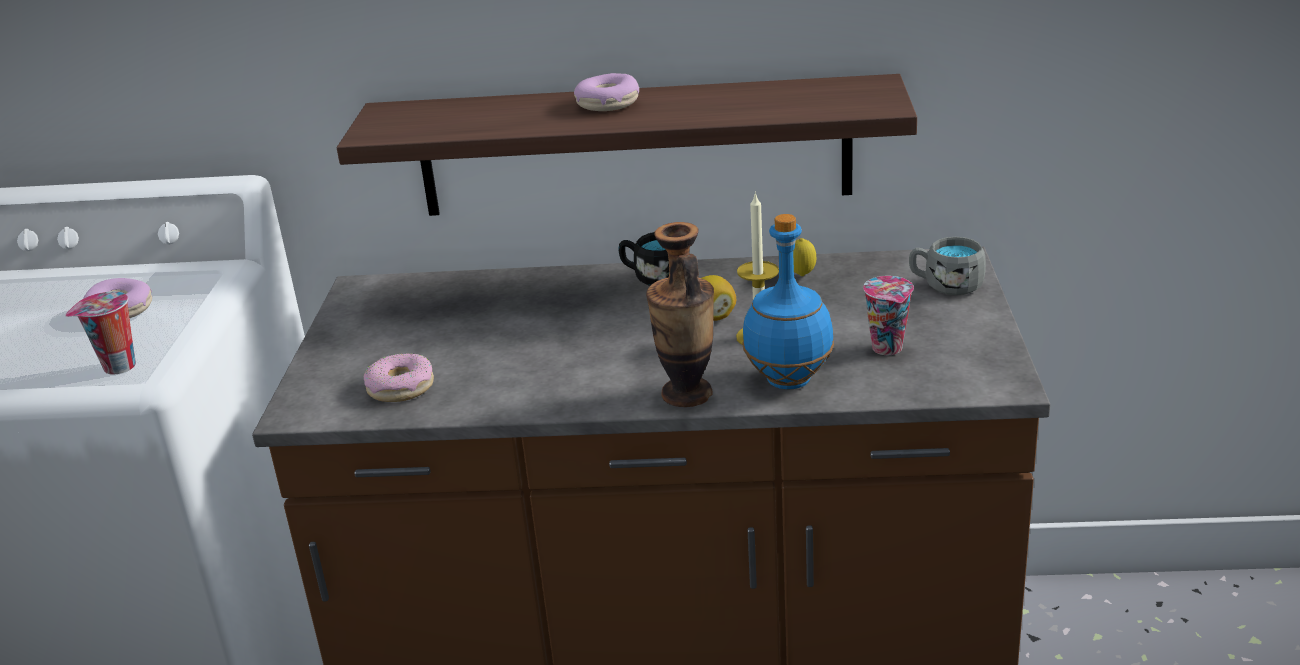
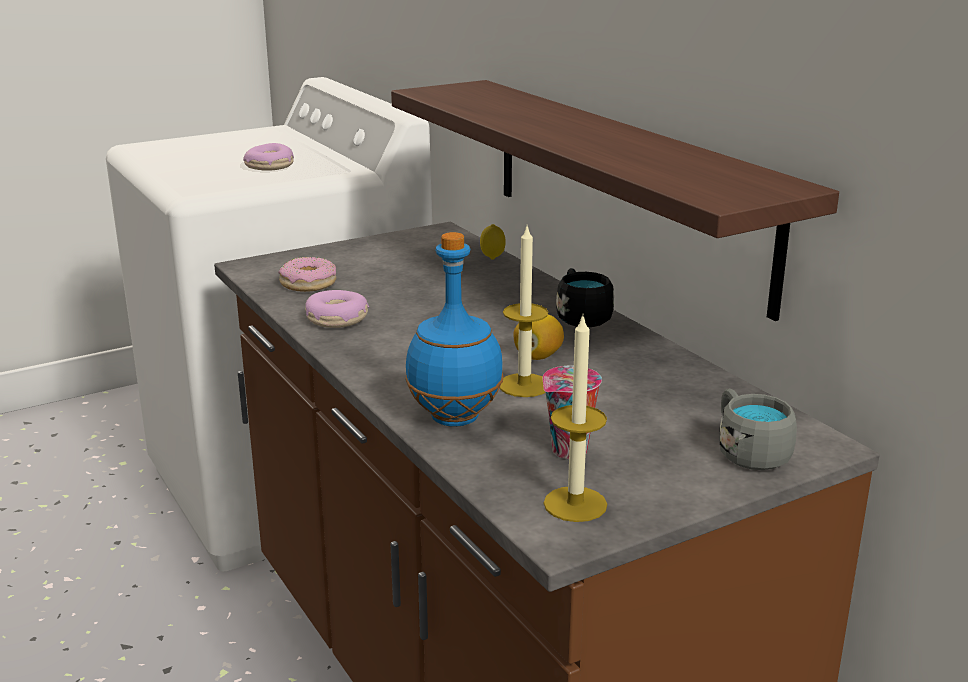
camera: 55 degrees right, 5 degrees down
cup [65,291,136,374] -> none
donut [574,73,639,111] -> donut moved to [305,290,369,328]
vase [646,222,714,407] -> none
lemon [793,238,816,276] -> lemon moved to [480,224,506,260]
none -> candle [543,313,607,522]

